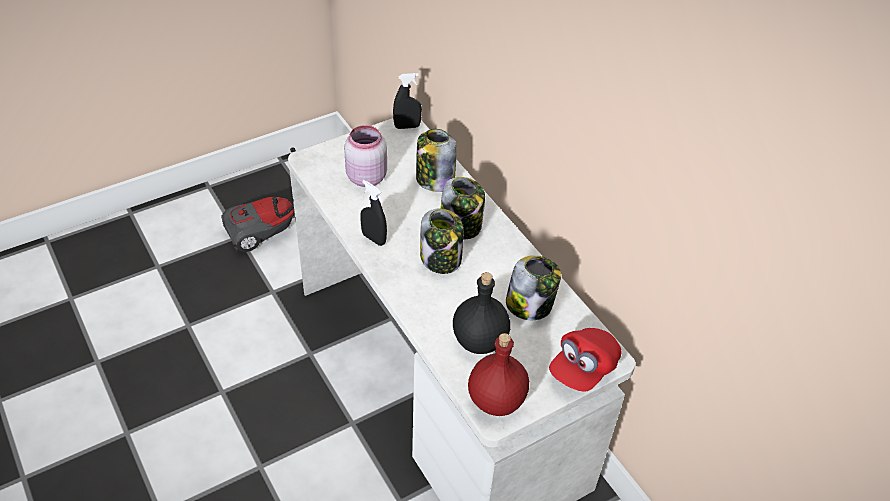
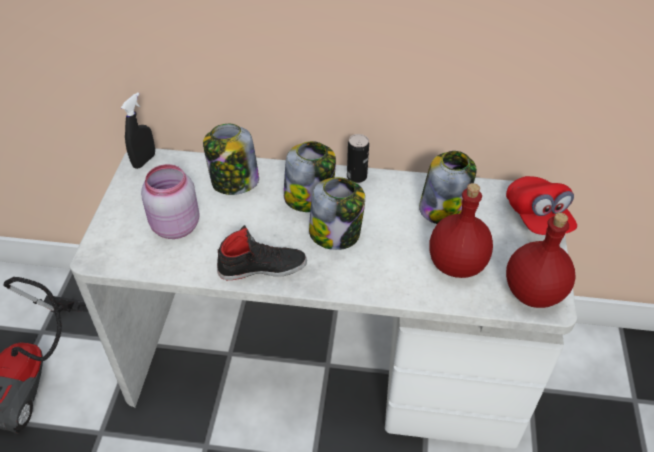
camera: 50 degrees left, 0 degrees up
black spray bottle [360,180,387,246] -> black shoe [217,225,307,280]
black bottle [453,272,510,354] -> red bottle [429,183,493,278]
none -> can [347,134,369,183]

